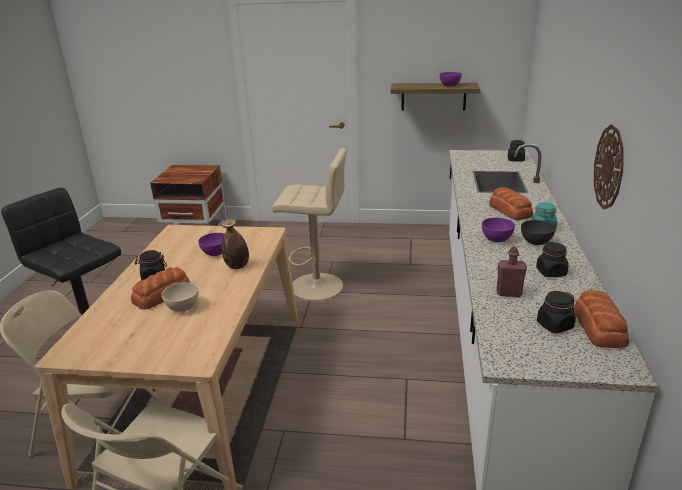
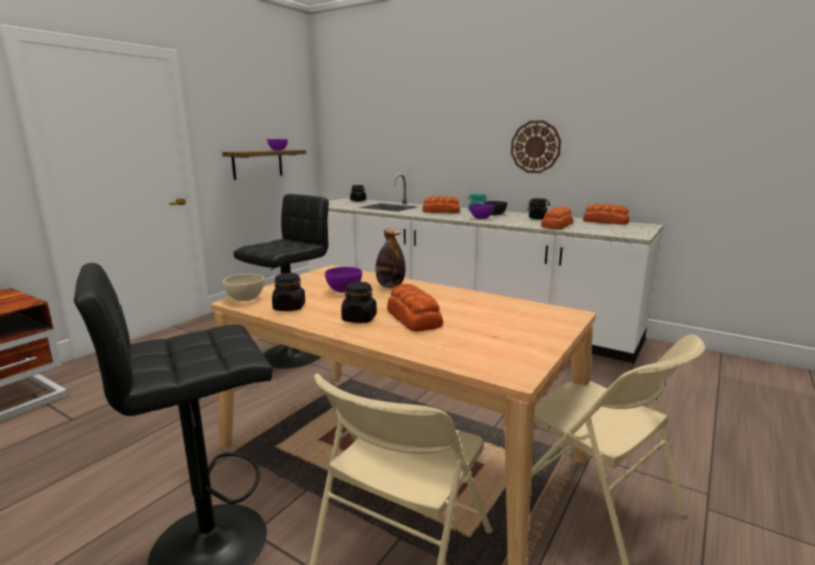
camera: 65 degrees left, 10 degrees down
beige bowl [161,283,198,312] -> beige bowl moved to [223,274,264,301]
beige stool [272,148,347,300] -> black stool [233,194,329,368]
red bottle [496,247,527,297] -> bread [541,206,574,229]
black jar [537,291,576,334] -> black jar moved to [272,273,305,311]

